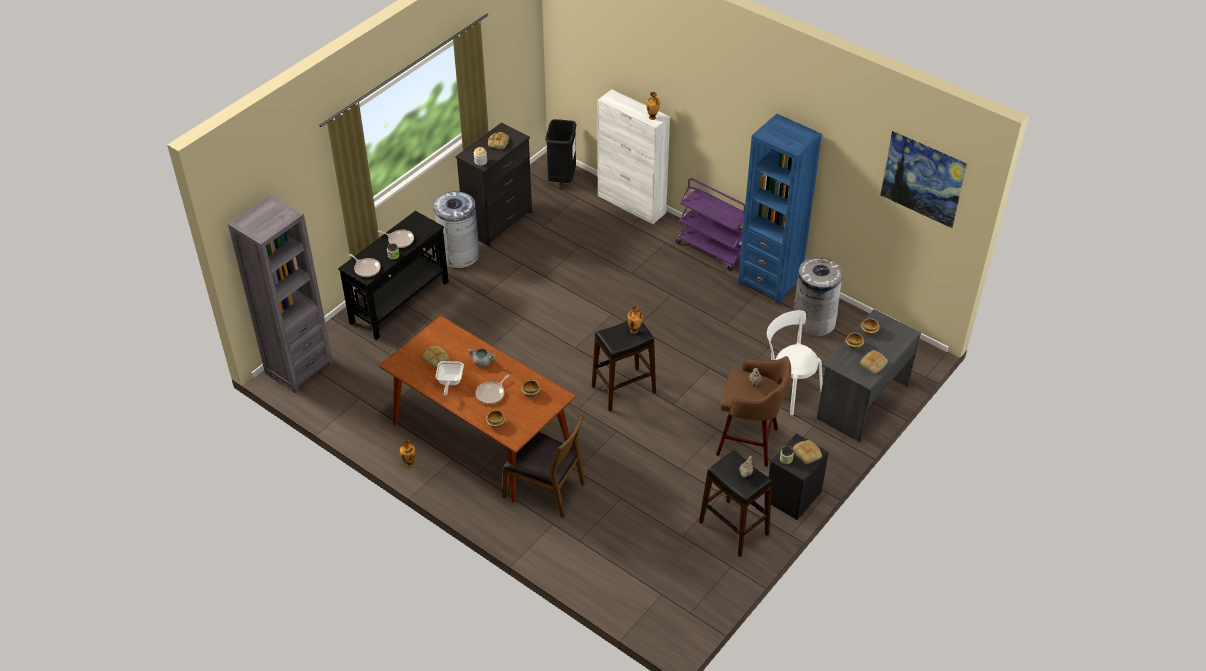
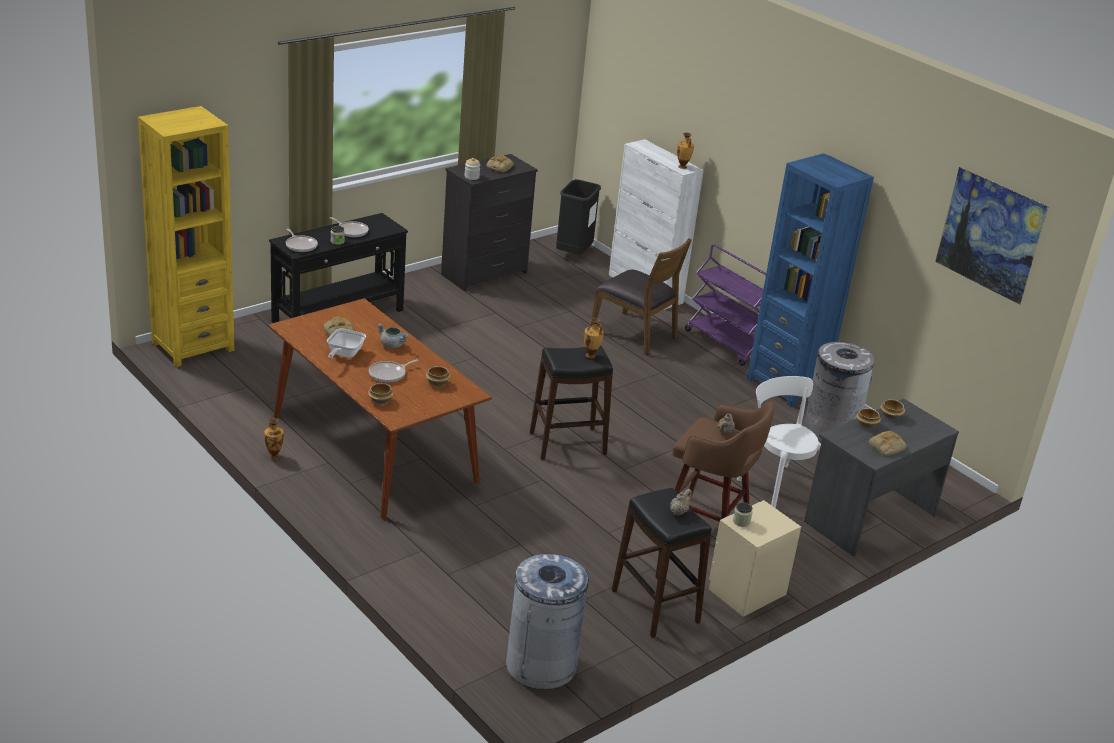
camera: 10 degrees right, 15 degrees down
grey bookcase [228,195,333,393] -> yellow bookcase [138,106,234,367]
grey trash can [433,191,479,269] -> grey trash can moved to [506,554,589,690]
brown chair [502,413,585,518] -> brown chair moved to [590,238,691,356]
black nightstand [769,434,829,520] -> beige nightstand [709,500,801,617]
bread [793,440,822,464] -> none

